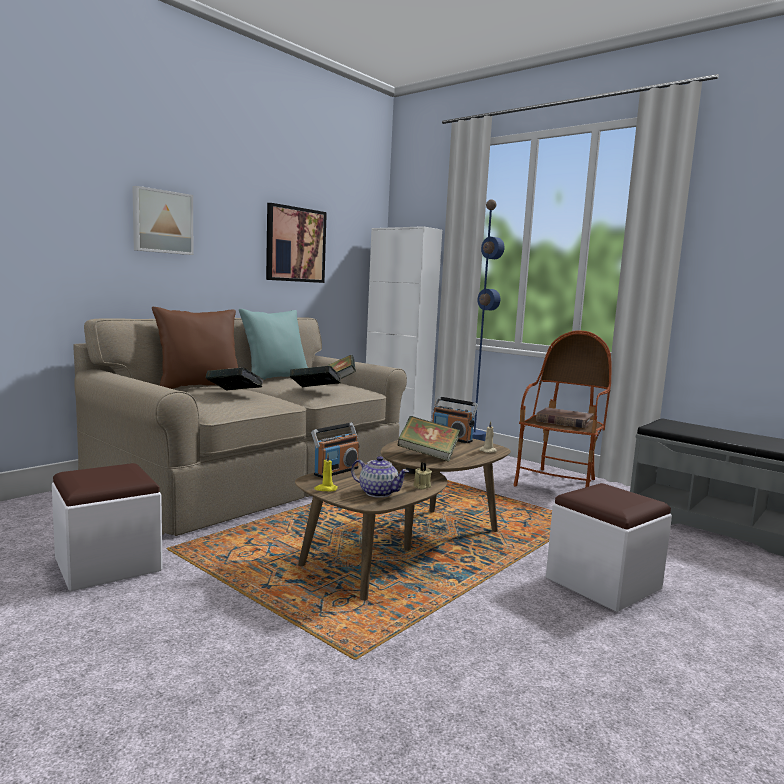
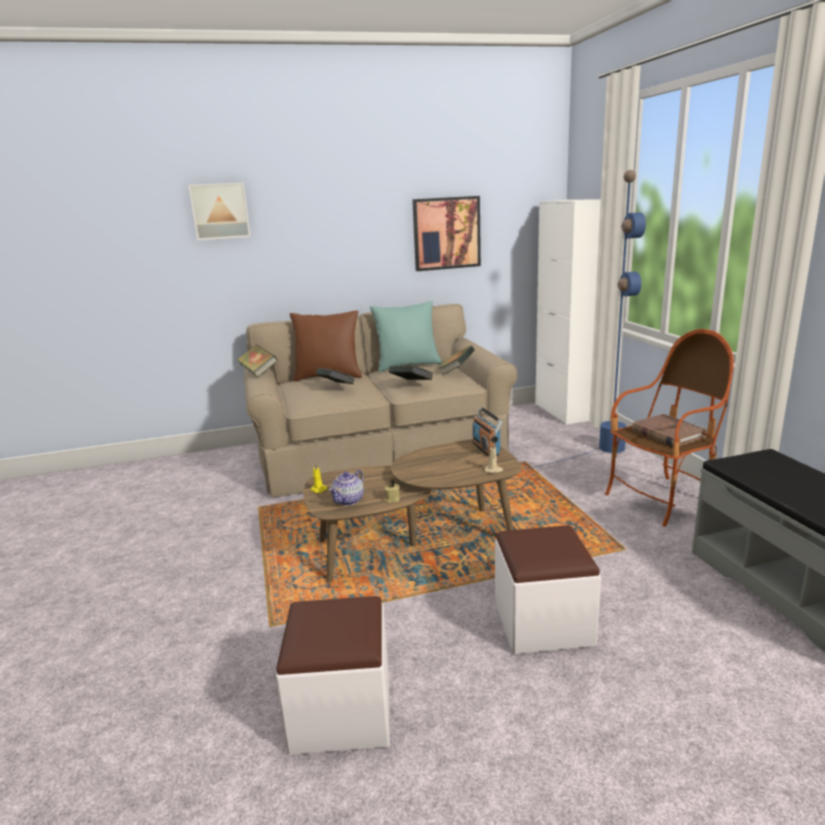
camera: 35 degrees right, 10 degrees up
white ottoman [52,463,163,591] -> white ottoman moved to [276,596,390,755]
picture [132,186,193,255] -> picture moved to [188,182,251,241]
radio [311,423,359,478] -> none
teapot [351,456,409,498] -> teapot turned 60 degrees clockwise [329,470,364,506]
book [398,416,460,462] -> book moved to [237,345,278,377]

